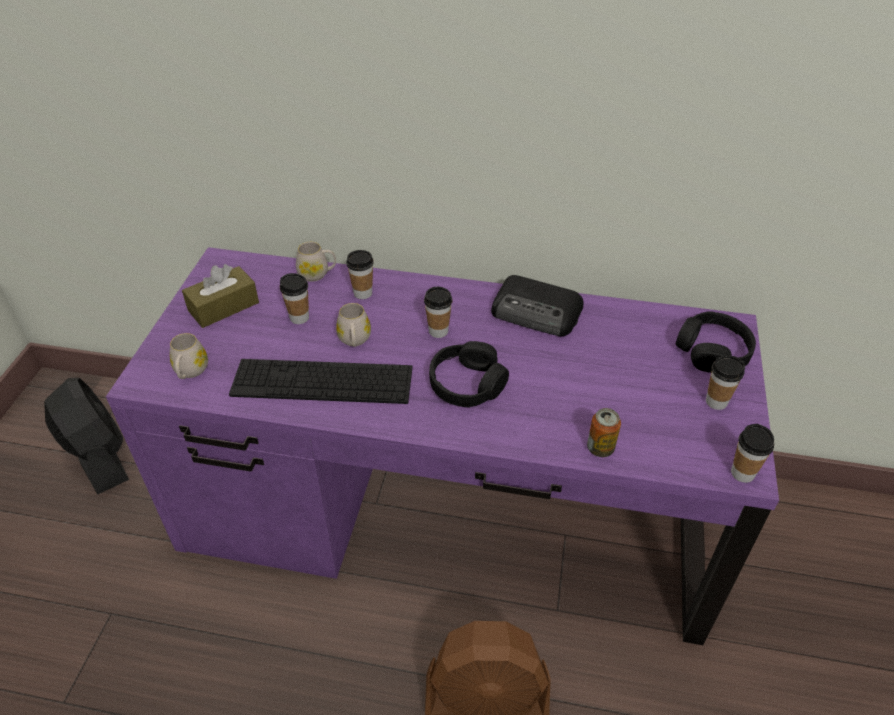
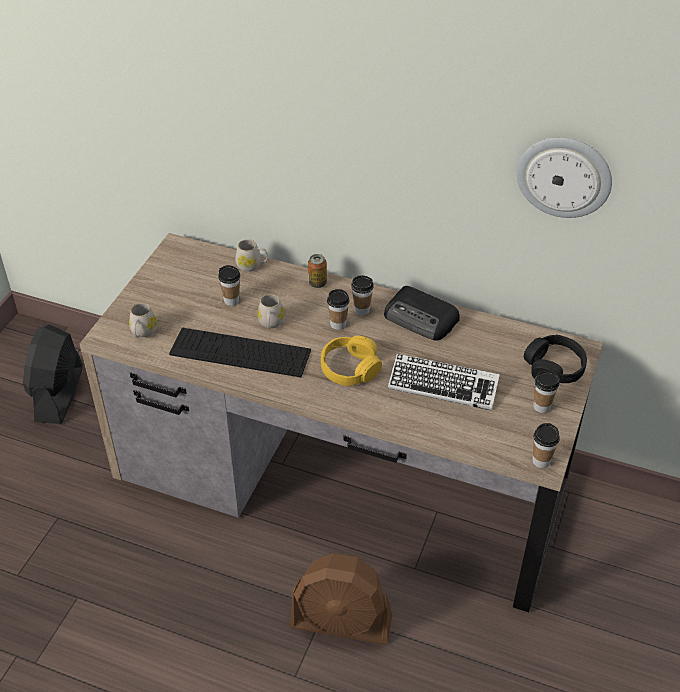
camera: 10 degrees right, 0 degrees up
black fan [44,378,129,494] -> black fan turned 150 degrees counterclockwise [23,324,83,424]
purple desk [106,247,779,645] -> brown desk [80,233,603,612]
brown tissue box [182,264,259,328] -> none
cup [346,250,374,299] -> cup moved to [351,275,374,316]
black headphones [429,341,509,407] -> yellow headphones [321,336,382,386]
can [587,408,621,457] -> can moved to [308,254,327,288]
none -> keyboard [388,353,500,410]
none -> wall clock [517,137,612,218]

